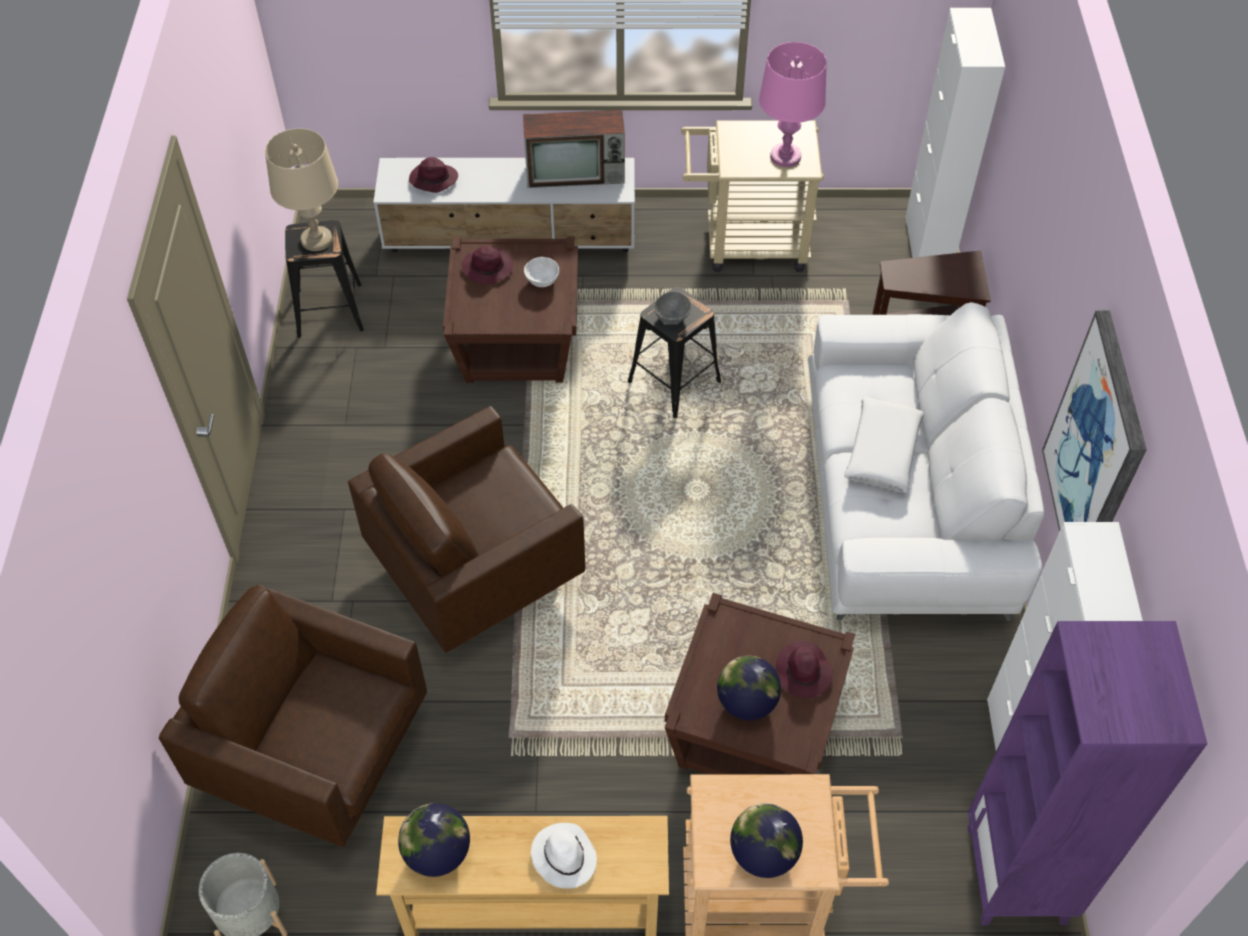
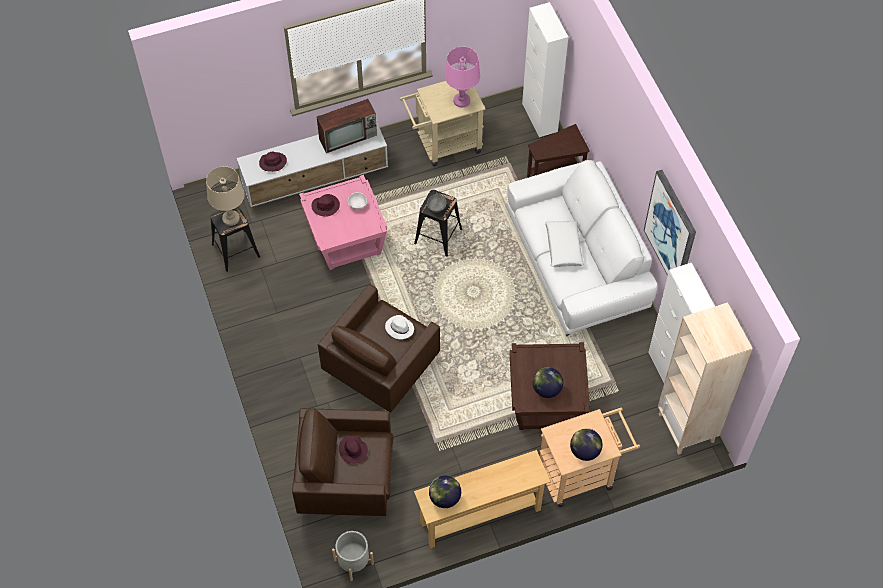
camera: 20 degrees left, 5 degrees up
brown side table [443,236,578,383] -> pink side table [299,175,387,270]
white hat [531,823,597,889] -> white hat moved to [385,315,414,339]
purple hat [775,641,833,698] -> purple hat moved to [339,435,368,464]
purple bookcase [967,621,1207,925] -> beige bookcase [658,302,753,455]

